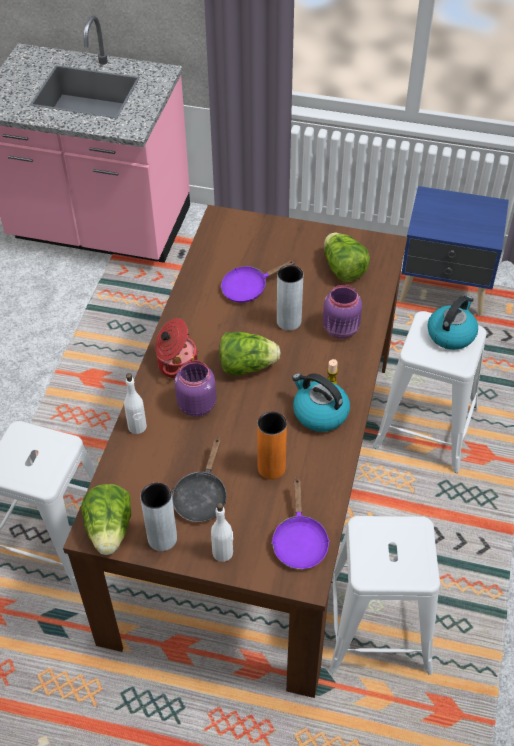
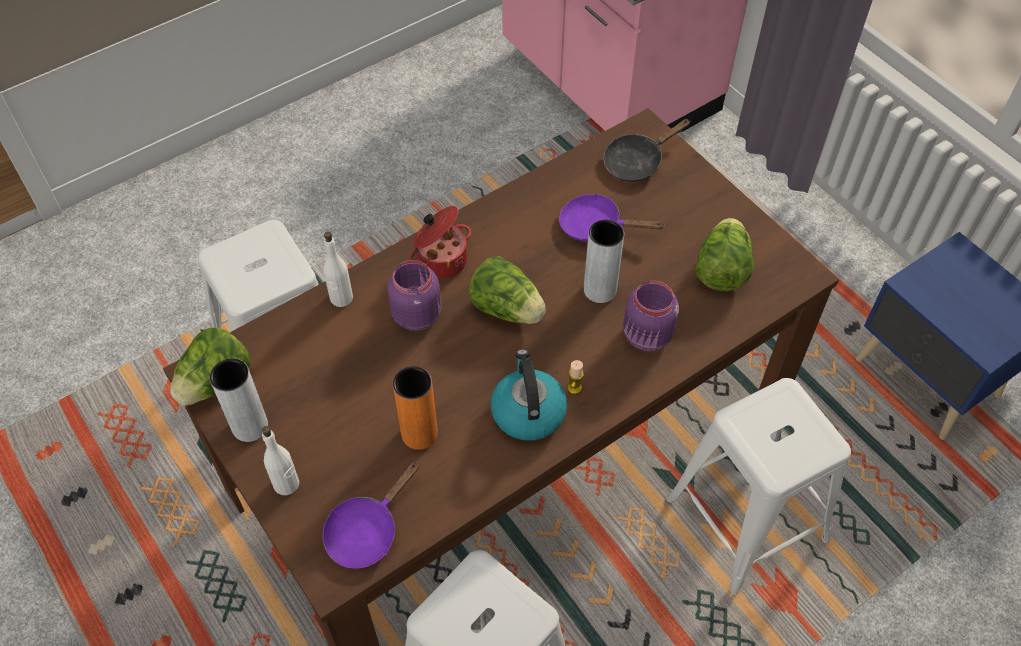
camera: 40 degrees right, 5 degrees up
black frying pan [172,437,227,522] -> black frying pan moved to [603,119,691,182]
kettle [427,295,478,350] -> none

